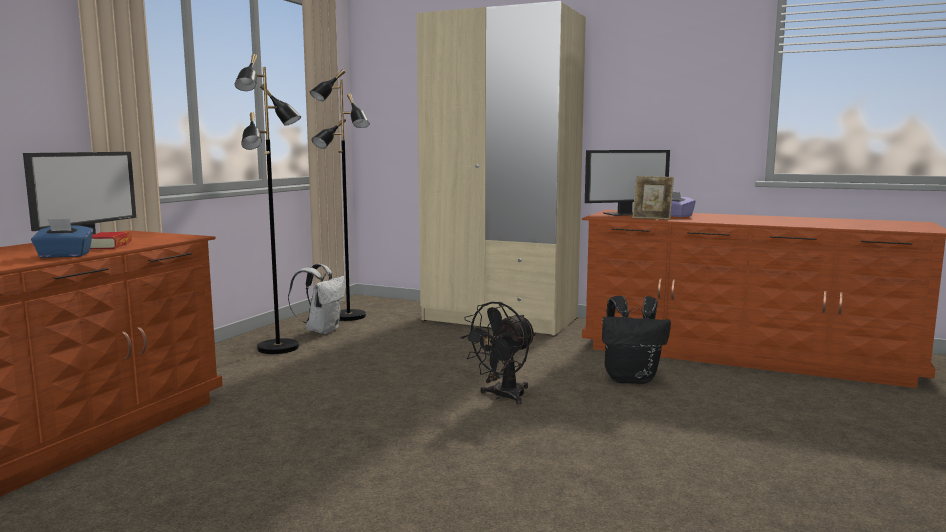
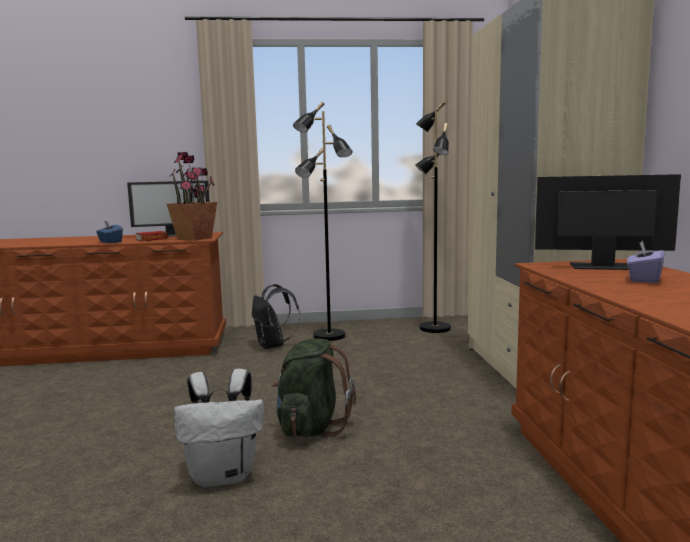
camera: 60 degrees right, 0 degrees up
white backpack [288,264,345,334] -> white backpack moved to [174,369,264,487]
black fan [461,302,536,405] -> green backpack [272,338,356,437]
monitor [585,150,670,216] -> monitor turned 150 degrees clockwise [535,174,681,270]
black backpack [602,296,671,384] -> black backpack moved to [252,284,300,349]
picture frame [632,176,674,220] -> none
none -> potted plant [167,152,217,241]

